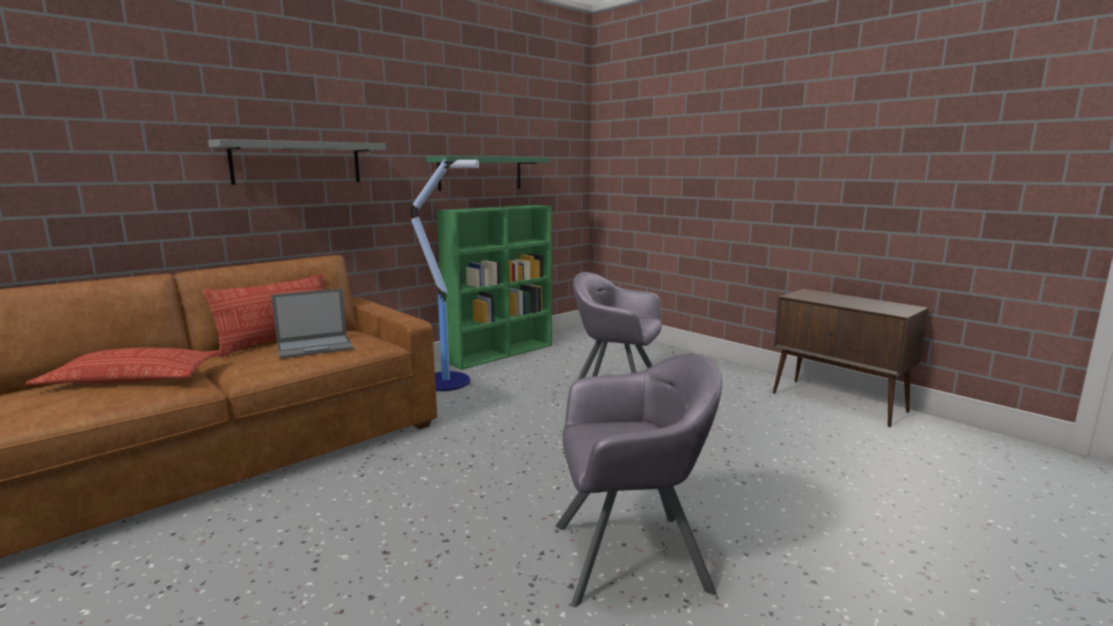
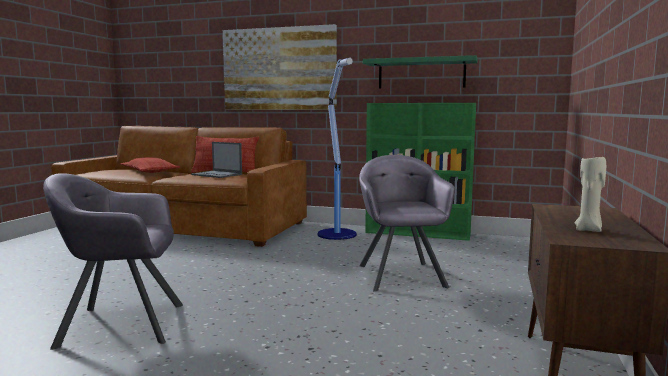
camera: 60 degrees right, 5 degrees down
grey shelf [208,139,386,185] -> picture [223,24,337,110]
grey armchair [555,354,722,607] -> grey armchair turned 120 degrees clockwise [43,173,183,350]
none -> beige candle [575,157,606,232]

